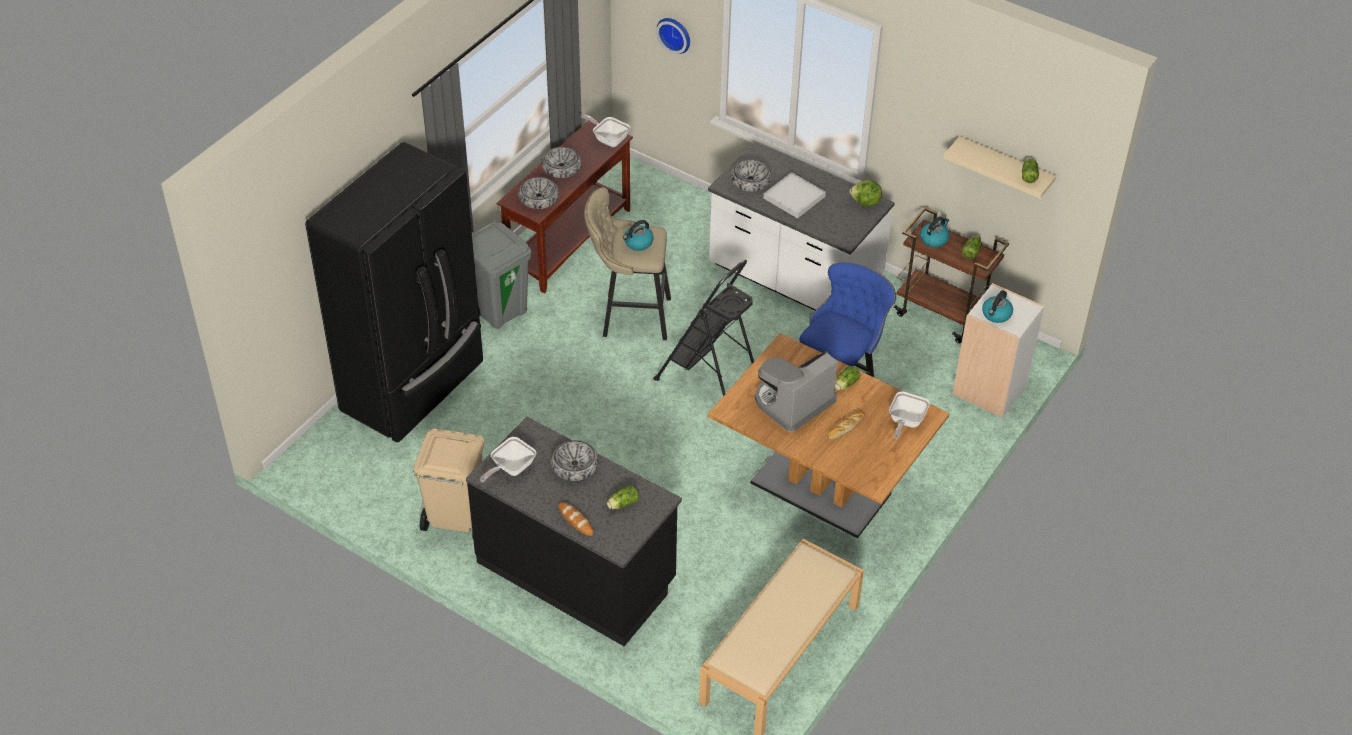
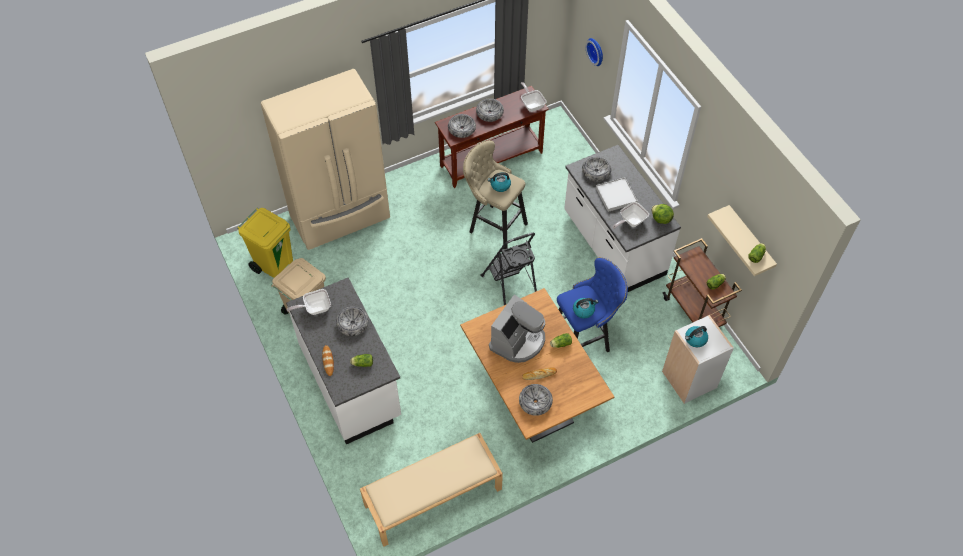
camera: 30 degrees right, 10 degrees up
black fridge [305,142,483,442] -> beige fridge [261,69,390,250]
black counter [466,417,682,646] -> white counter [286,278,401,444]
grey trash can [472,222,531,329] -> none
coffee machine [755,352,838,432] -> coffee machine turned 135 degrees clockwise [489,294,545,363]
frying pan [889,391,930,439] -> frying pan moved to [612,202,649,229]
kettle [920,217,950,248] -> kettle moved to [573,298,598,319]
none -> yellow trash can [237,208,293,278]
none -> bowl [519,384,553,416]

